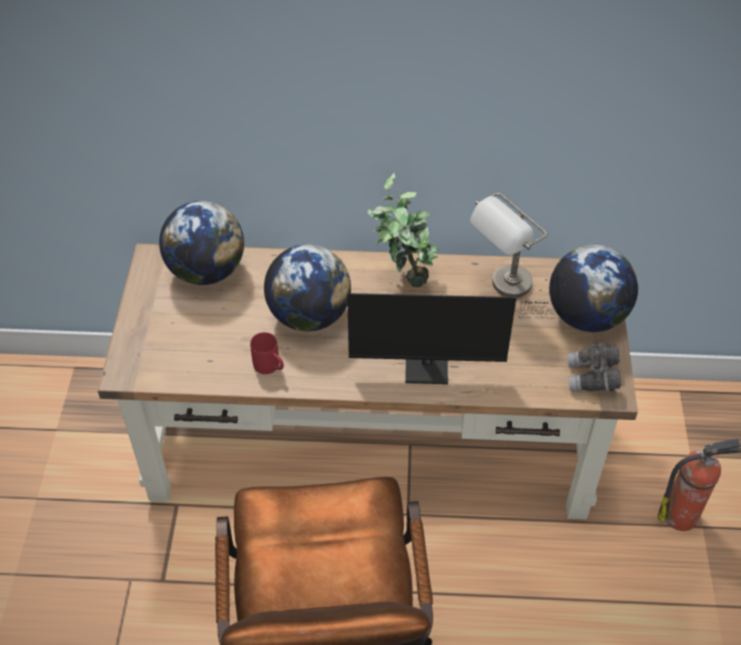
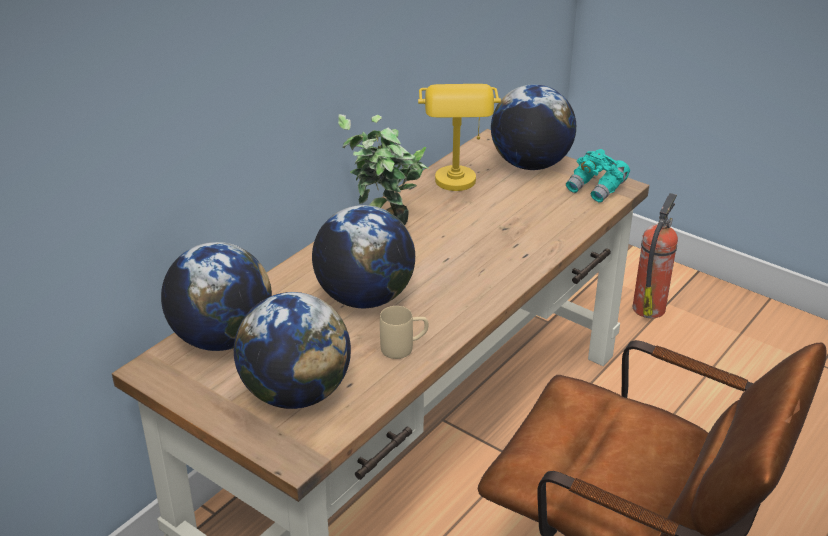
camera: 55 degrees left, 15 degrees down
red mug [250,332,284,374] -> beige mug [380,306,428,359]
monitor [347,293,568,384] -> none
grey table lamp [470,193,548,298] -> yellow table lamp [418,84,501,191]
grey binoculars [568,342,622,392] -> turquoise binoculars [566,149,630,203]
none -> globe [234,292,351,409]

